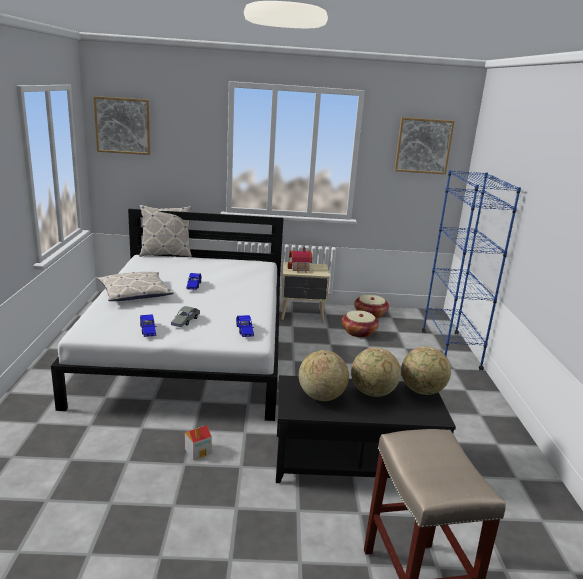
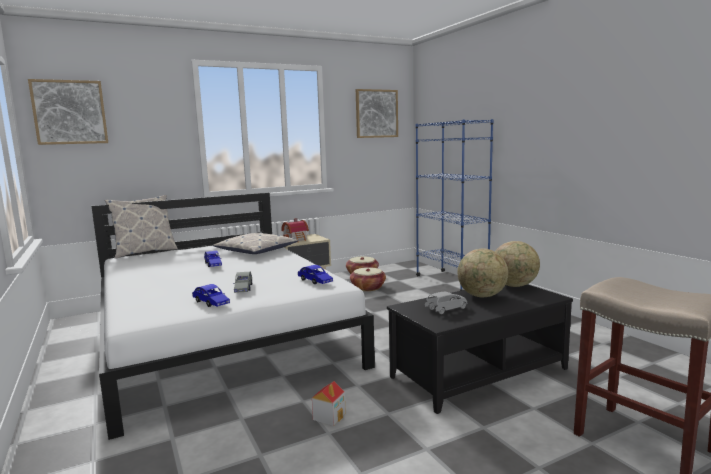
camera: 25 degrees left, 10 degrees down
pillow [98,272,174,301] -> pillow moved to [213,233,298,254]
globe [299,350,349,401] -> grey toy car [425,292,467,314]

